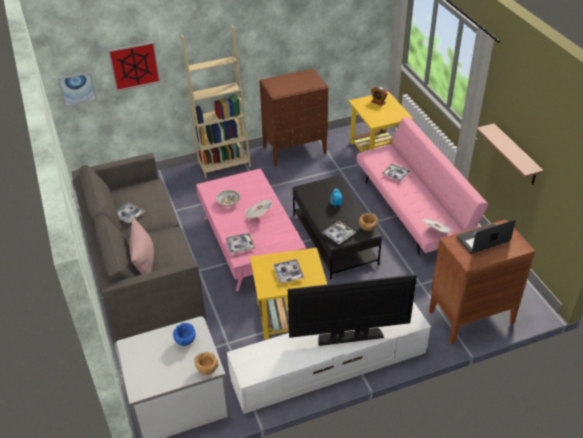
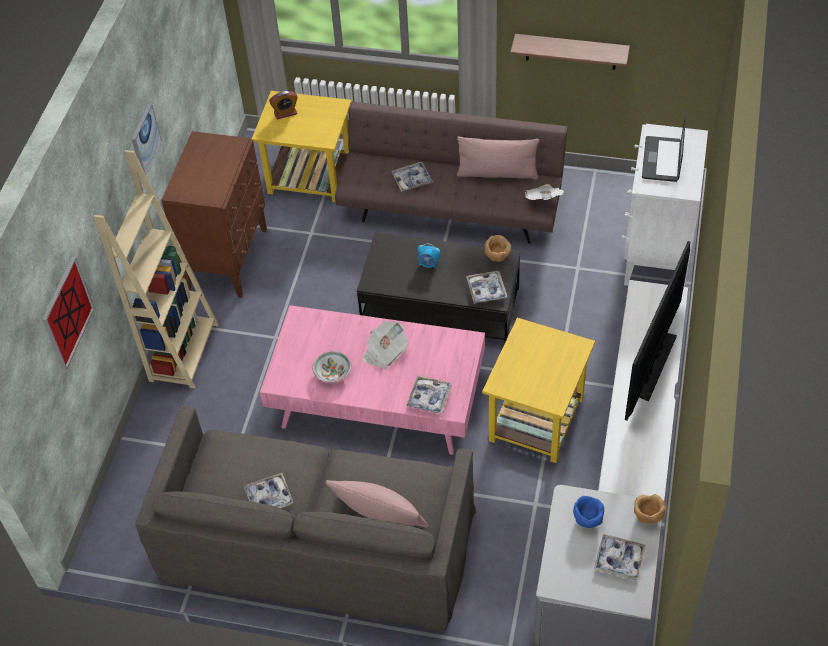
camera: 55 degrees left, 10 degrees up
picture [58,72,97,107] -> picture moved to [132,103,162,175]
tray [273,259,304,283] -> tray moved to [594,534,646,580]
pink sofa [357,118,488,255] -> brown sofa [335,101,568,244]
brown dresser [429,219,535,344] -> white dresser [622,124,708,287]
none -> pink pillow [457,137,540,179]

